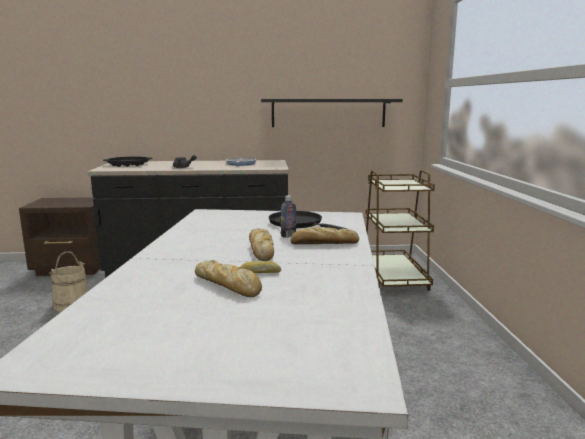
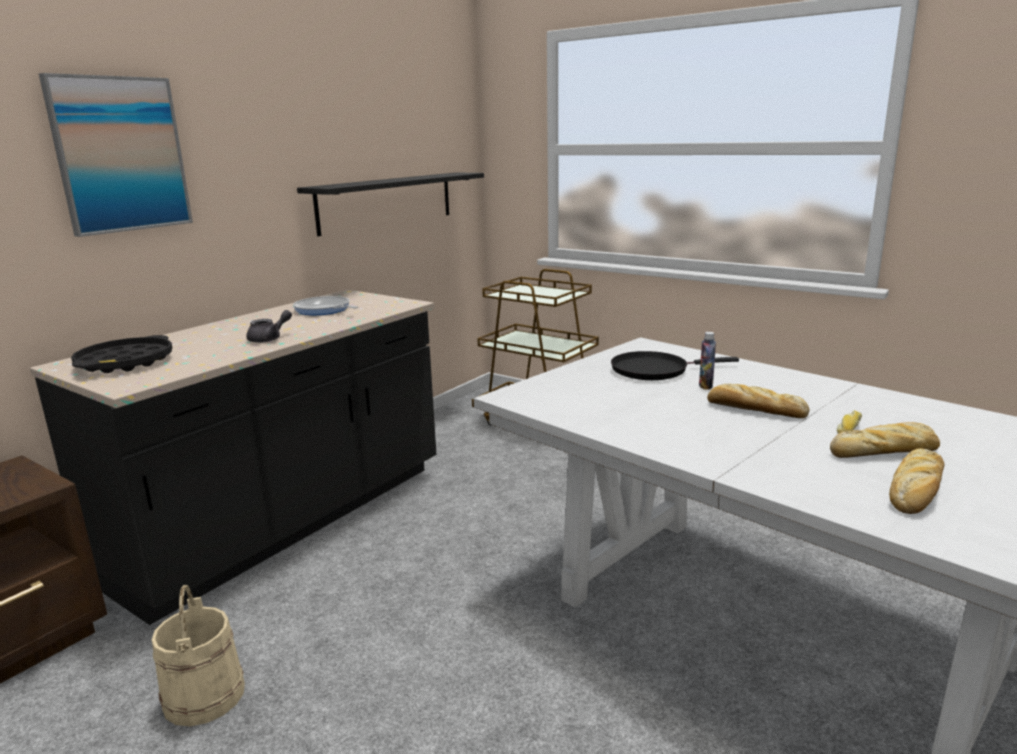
camera: 50 degrees left, 5 degrees up
bread [290,227,359,244] -> bread moved to [889,448,944,514]
none -> picture [39,73,193,237]

